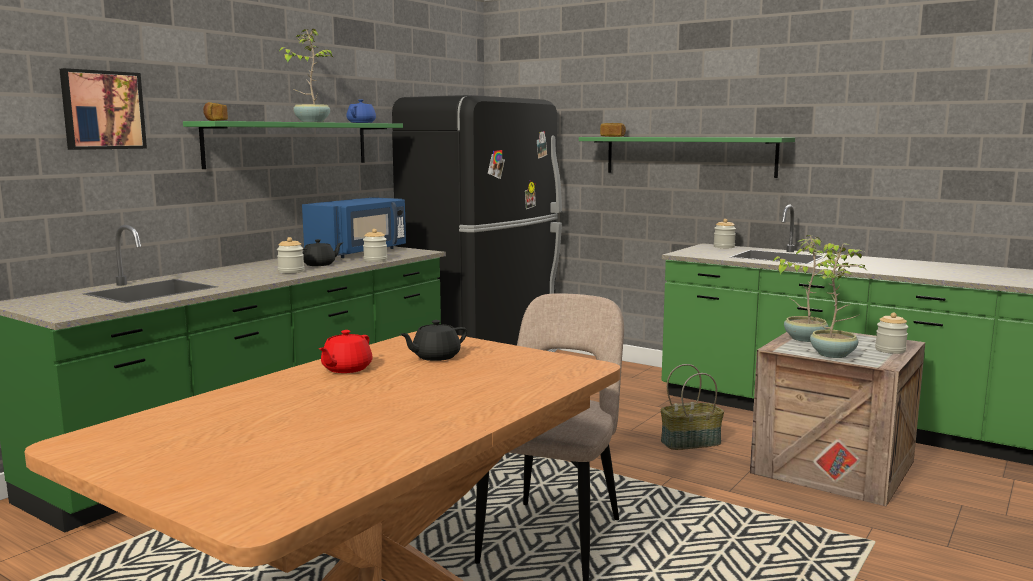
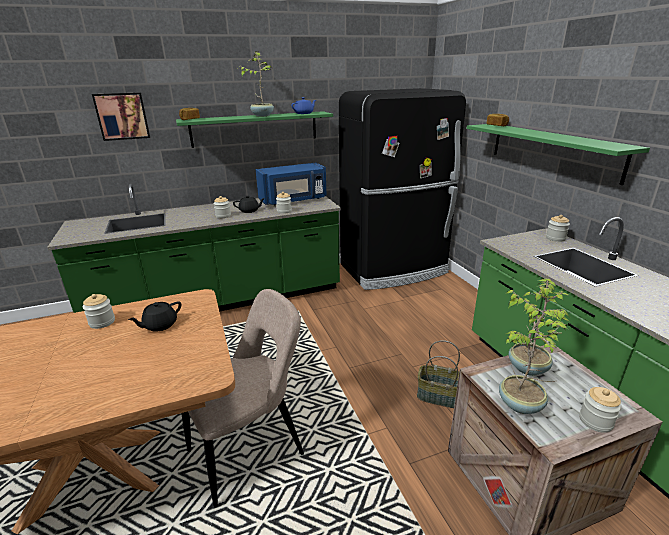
camera: 35 degrees right, 15 degrees up
red teapot [319,330,372,373] -> jar [83,294,115,329]
black teapot [400,320,467,361] -> black teapot turned 45 degrees counterclockwise [128,301,181,332]

